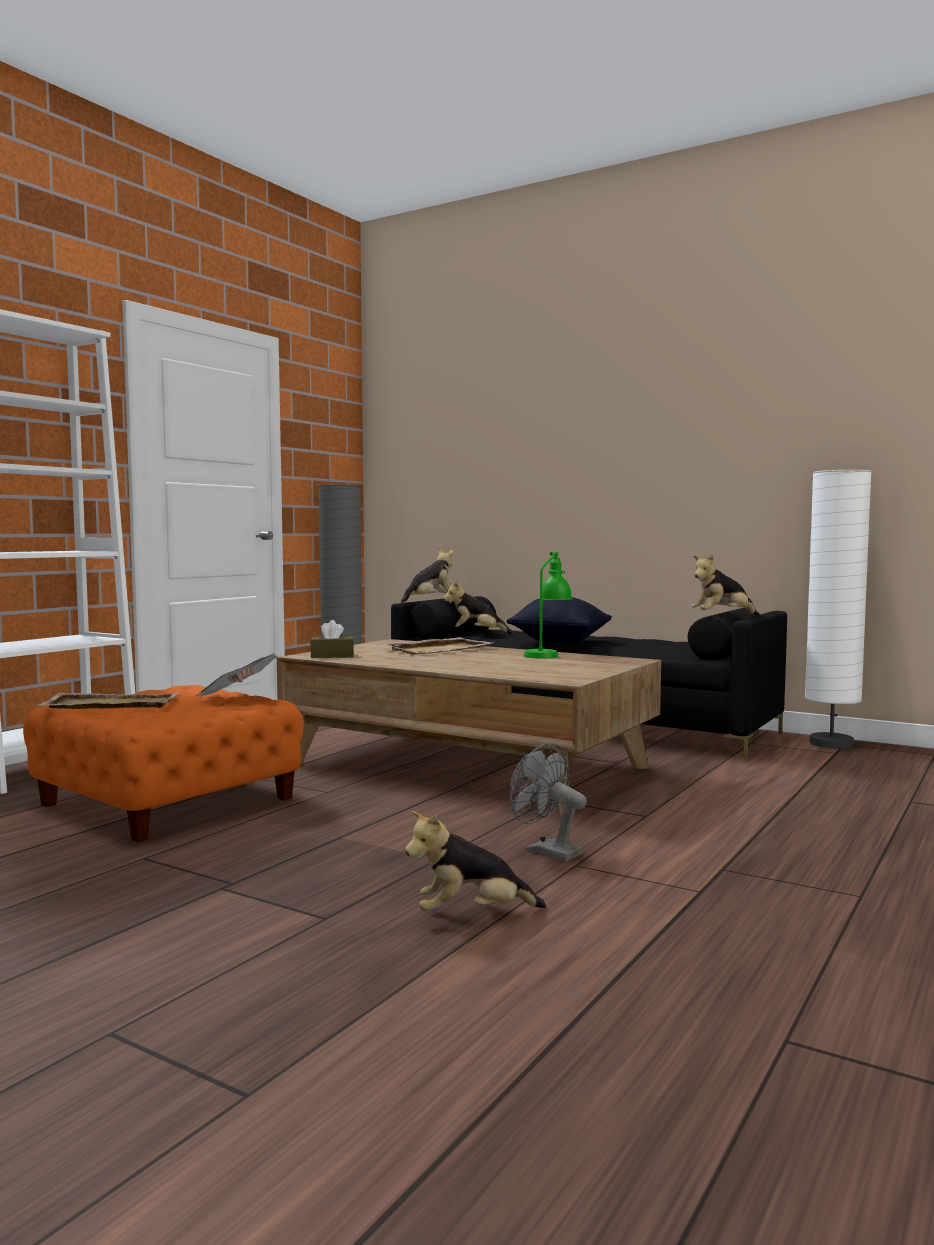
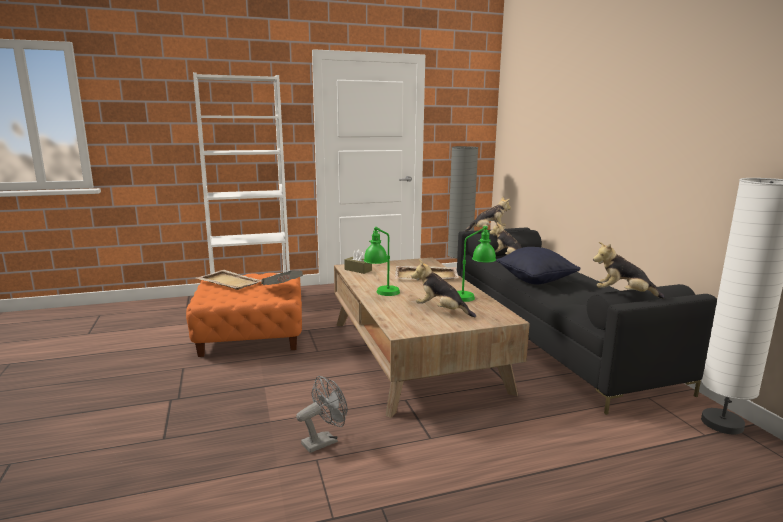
camera: 40 degrees right, 10 degrees up
plush toy [405,811,546,911] -> plush toy moved to [411,260,476,317]
grey fan [510,743,587,861] -> grey fan turned 60 degrees clockwise [296,376,348,453]
none -> green table lamp [364,227,400,296]

